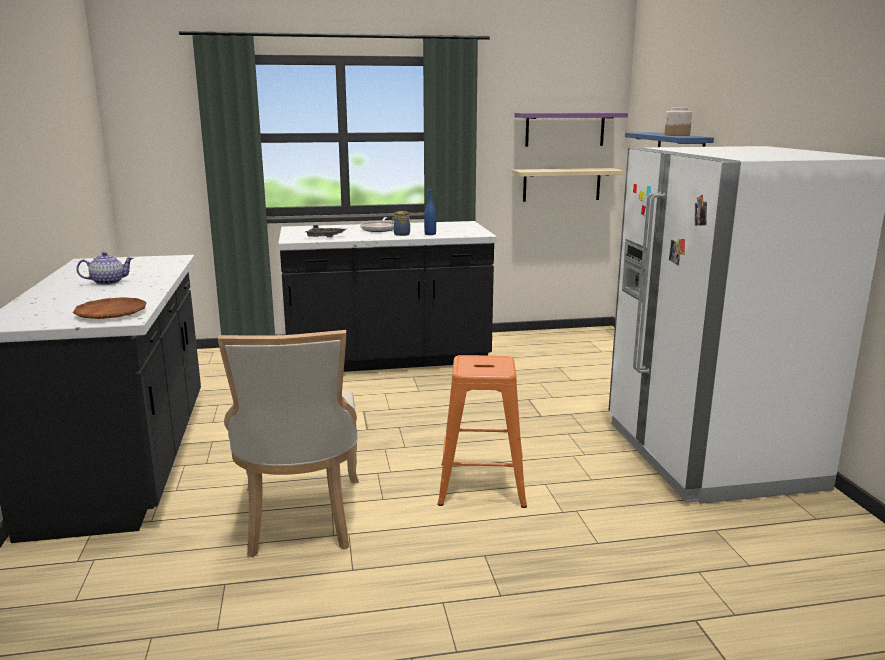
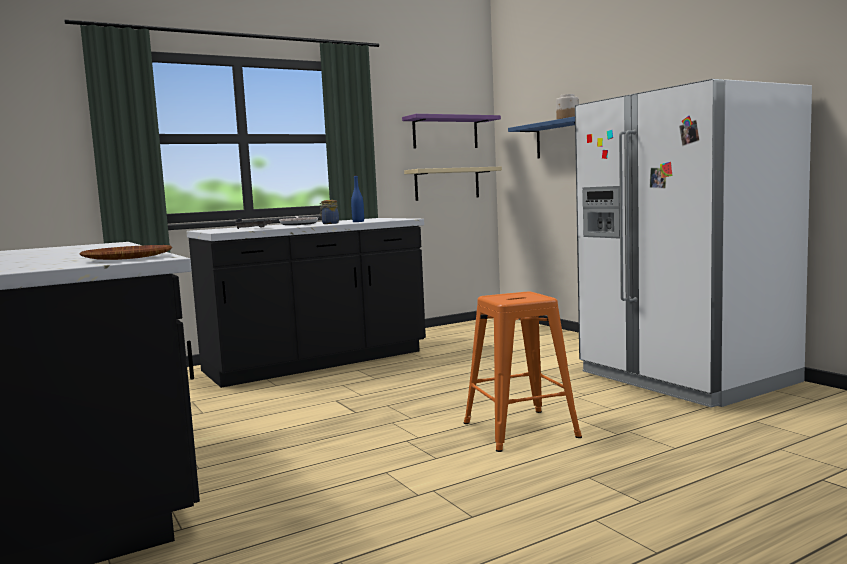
camera: 20 degrees left, 10 degrees down
teapot [76,252,133,285] -> none
beige chair [218,330,359,558] -> none

